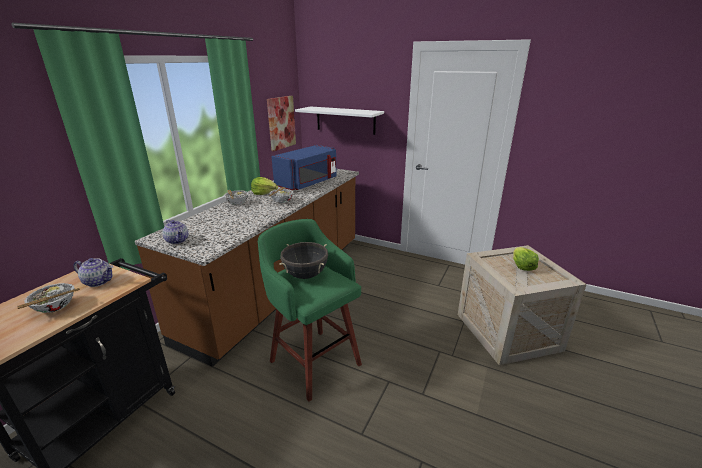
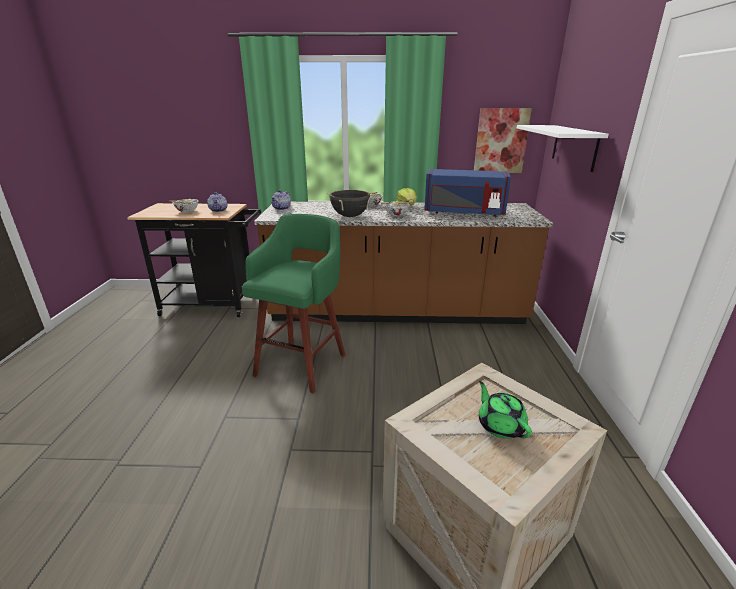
camera: 65 degrees right, 0 degrees up
black cooking pot [280,242,328,279] -> black cooking pot moved to [327,190,374,217]
lettuce [513,247,539,271] -> green teapot [479,381,532,439]

